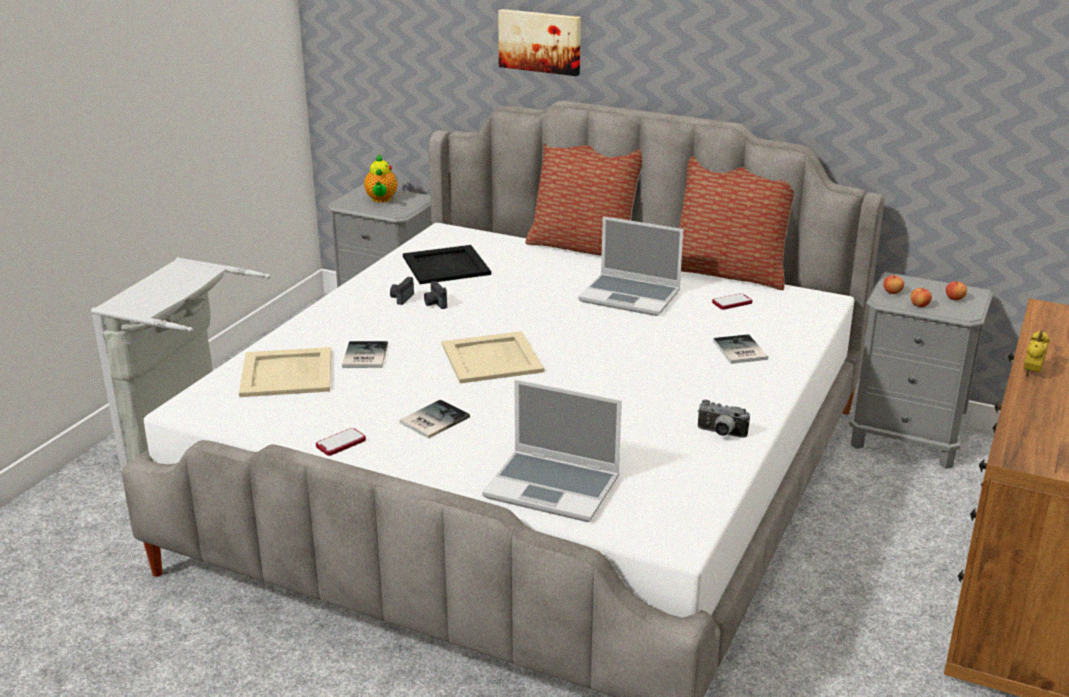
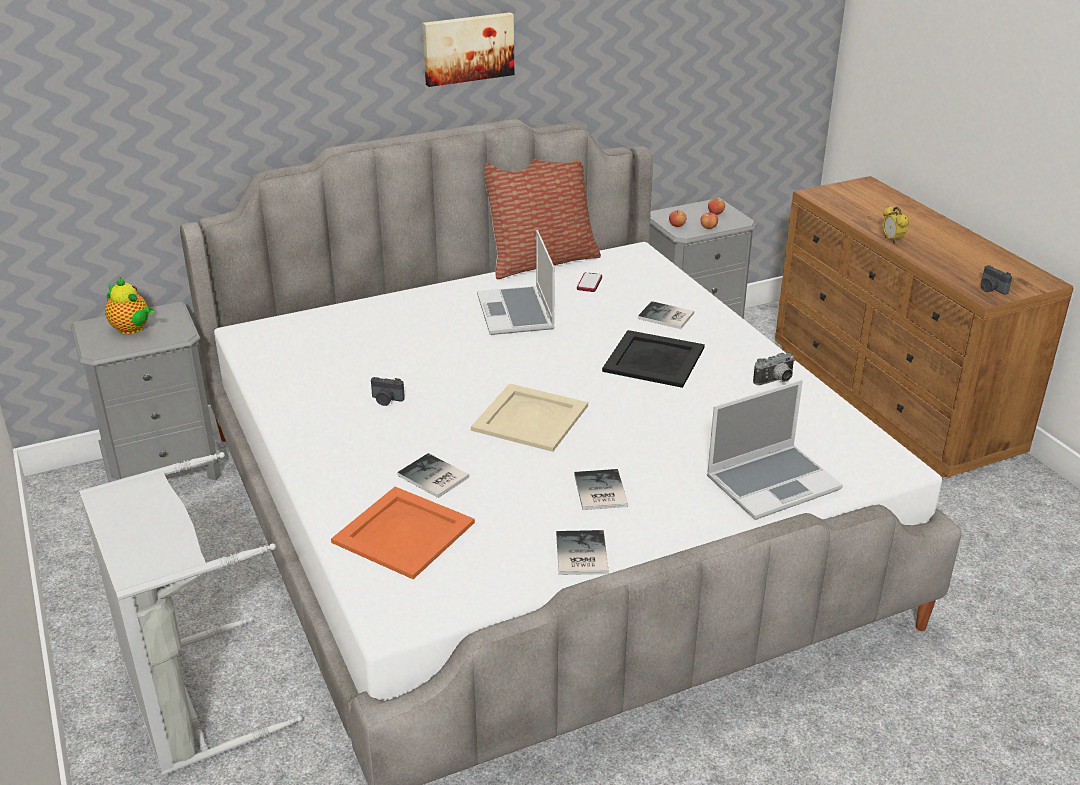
camera: 50 degrees left, 5 degrees up
beige tray [239,347,331,397] -> orange tray [331,487,475,579]
phone [316,428,366,456] -> book [556,530,609,575]
camera [390,277,414,305] -> camera moved to [981,265,1012,295]
black tray [403,245,491,284] -> black tray moved to [602,330,705,388]
picture [498,9,581,76] -> picture moved to [423,12,514,87]
pillow [525,143,642,256] -> none
laptop [578,216,683,316] -> laptop turned 105 degrees clockwise [477,230,555,335]

